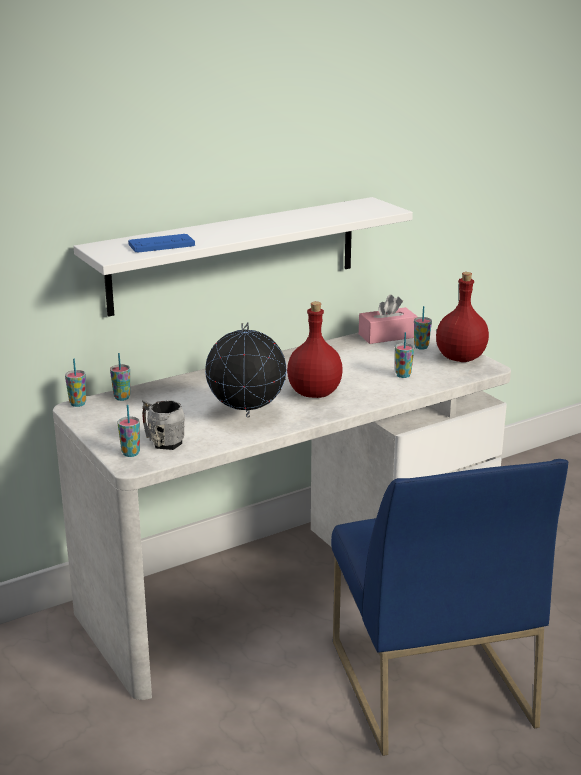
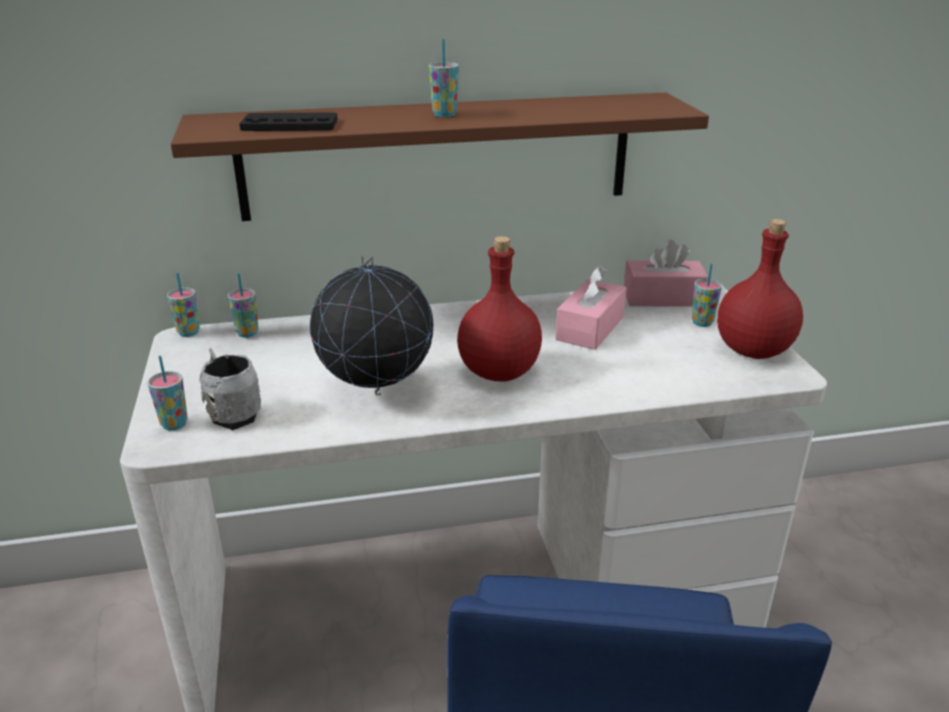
camera: 20 degrees right, 5 degrees up
white shelf [73,197,413,317] -> brown shelf [171,92,709,221]
blue game controller [128,234,195,253] -> black game controller [239,112,338,131]
cup [395,332,414,378] -> cup moved to [429,39,459,117]
none -> pink tissue box [556,266,627,350]

